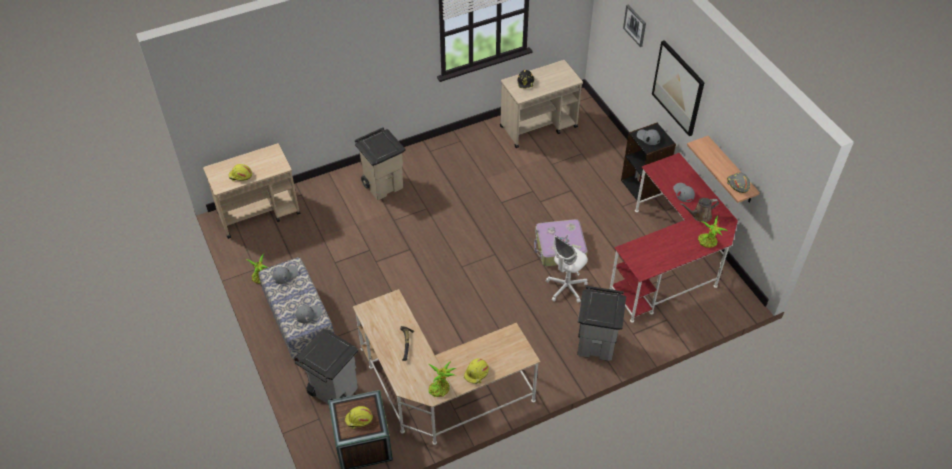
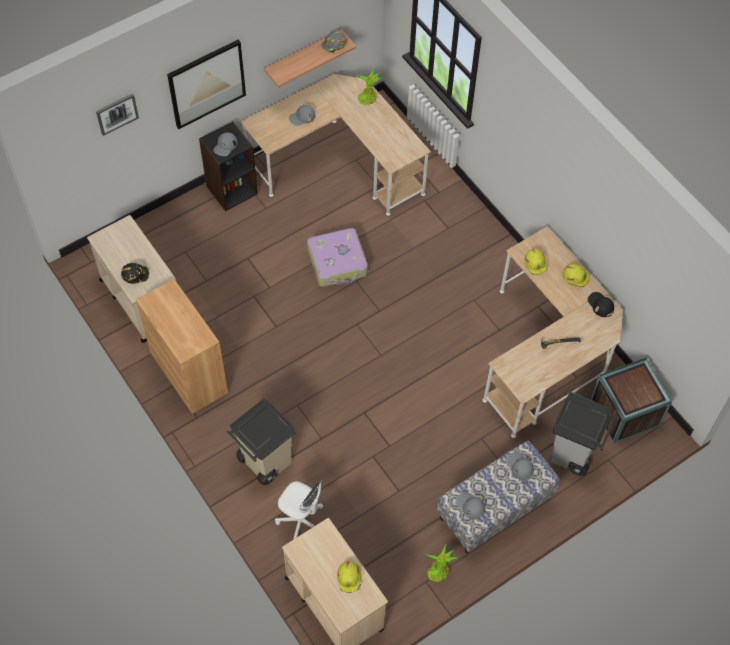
camera: 100 degrees left, 10 degrees up
yellow hard hat [345,406,373,429] -> yellow hard hat moved to [524,249,547,275]
potted plant [428,361,457,397] -> black cap [588,292,614,317]
white office chair [546,236,588,303] -> white office chair moved to [275,479,323,539]
grey trash can [577,286,626,361] -> none
red desk [610,153,738,323] -> beige desk [240,74,431,216]
brown watering can [680,198,719,222] -> none
none -> brown cabinet [136,279,228,414]

